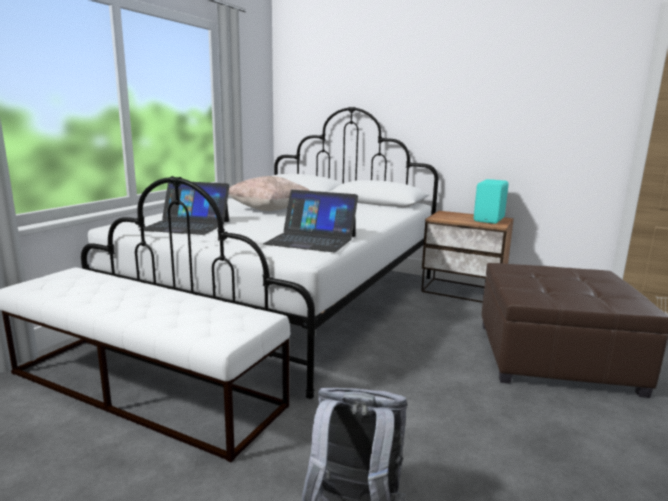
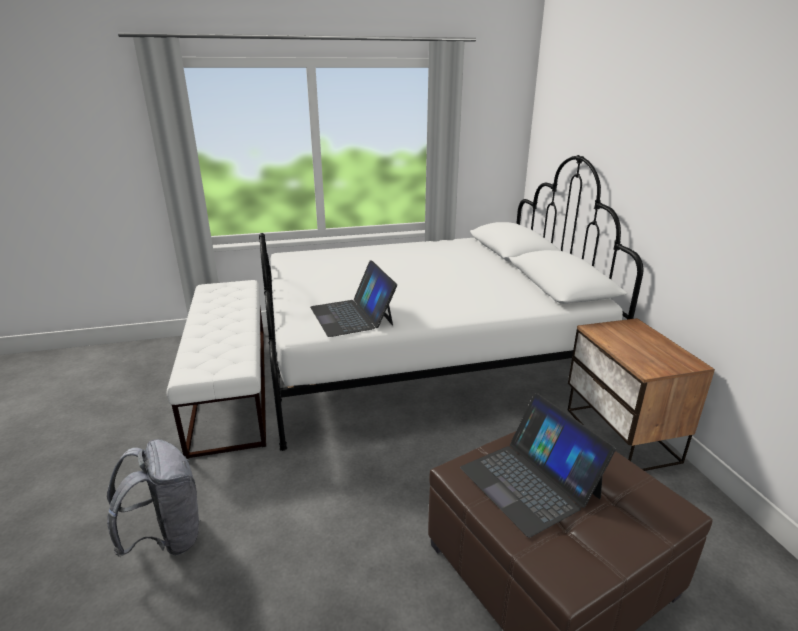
camera: 50 degrees right, 10 degrees up
laptop [139,182,229,235] -> laptop moved to [460,393,616,538]
beige pillow [228,176,310,211] -> none
turquoise speaker [474,179,509,224] -> none

